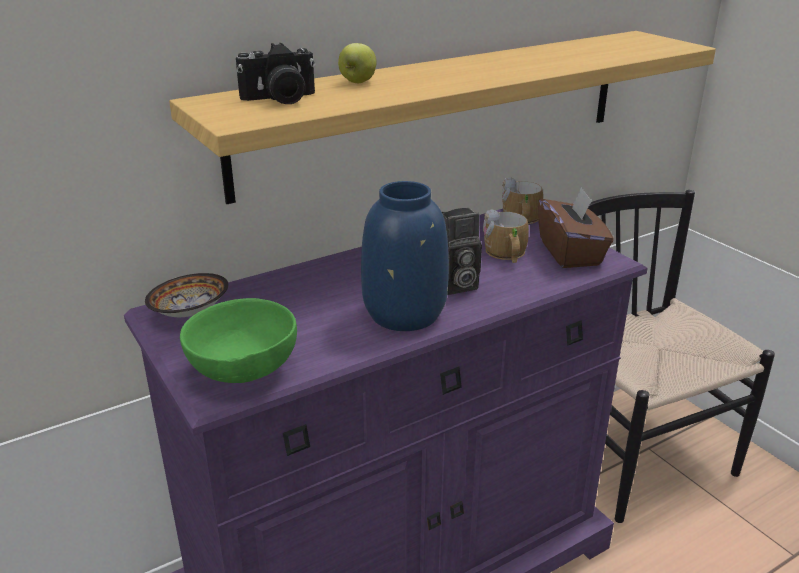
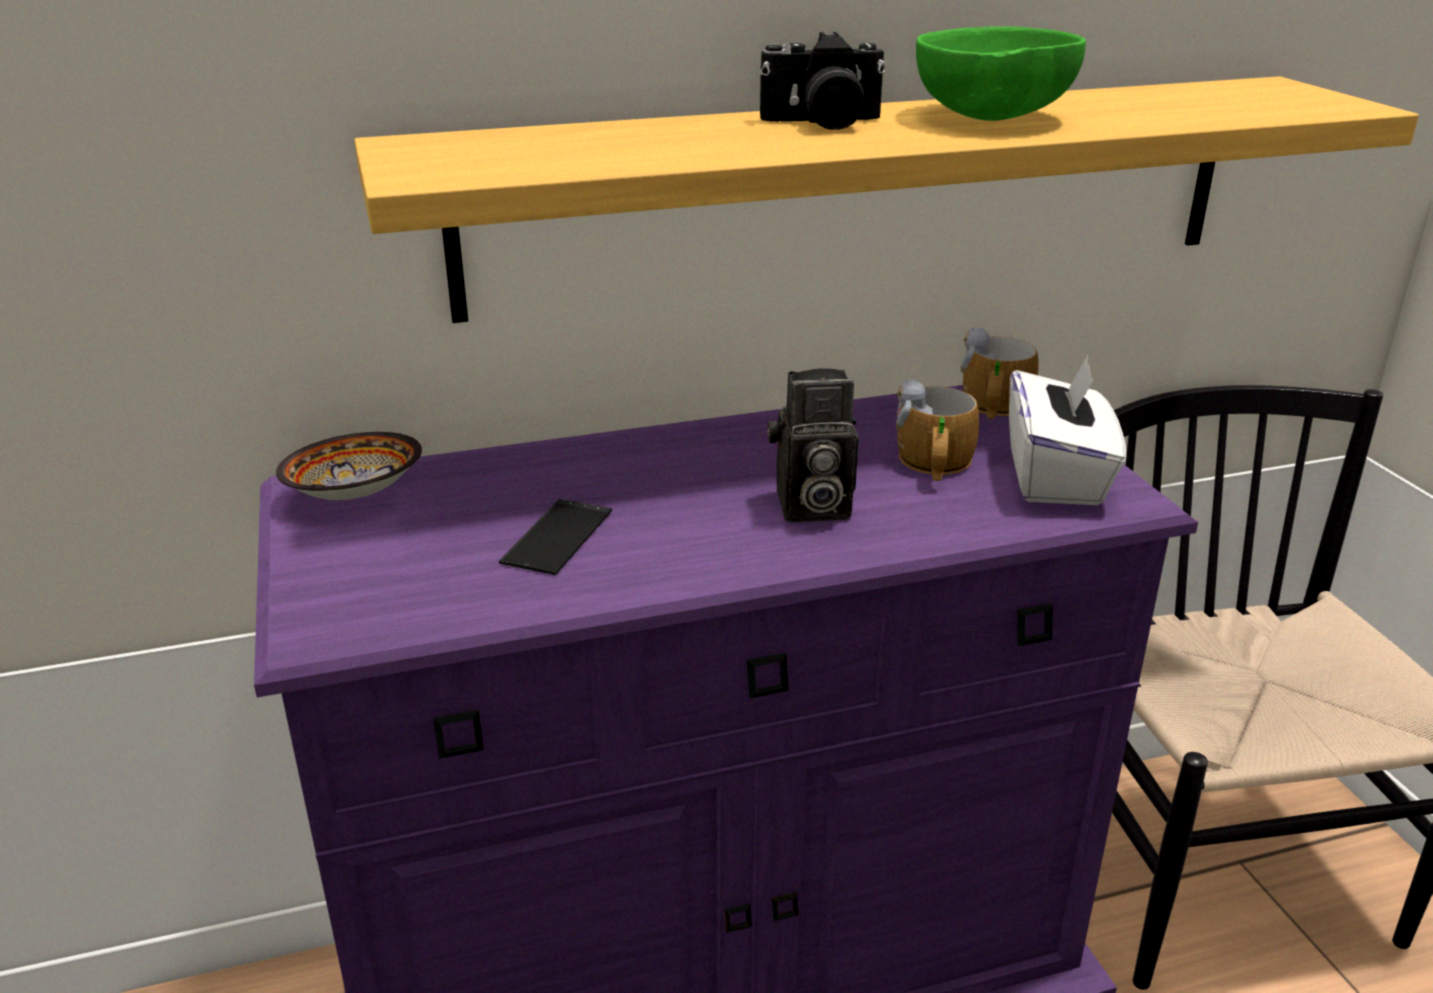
camera: 15 degrees right, 0 degrees up
green bowl [180,298,297,383] -> green bowl moved to [916,26,1086,121]
camera [236,43,315,104] -> camera moved to [760,32,886,130]
apple [338,43,377,83] -> none
blue vase [361,181,449,331] -> none
brown tissue box [538,187,614,268] -> white tissue box [1009,355,1126,505]
none -> phone [499,499,612,575]

